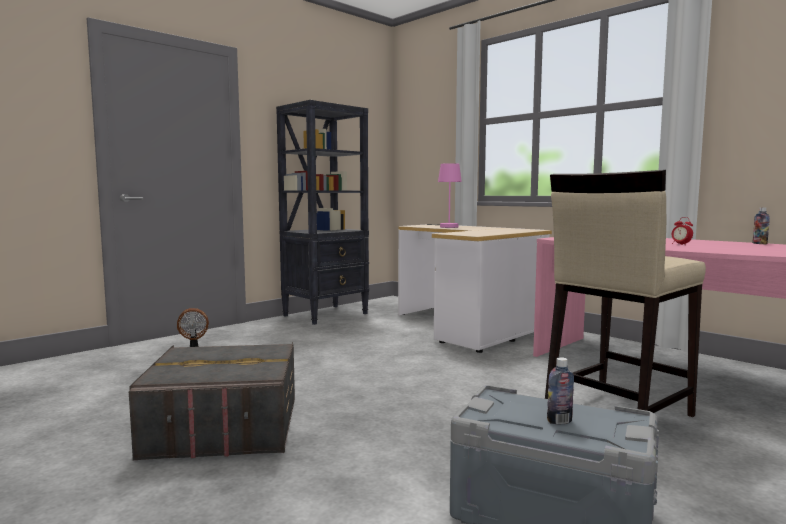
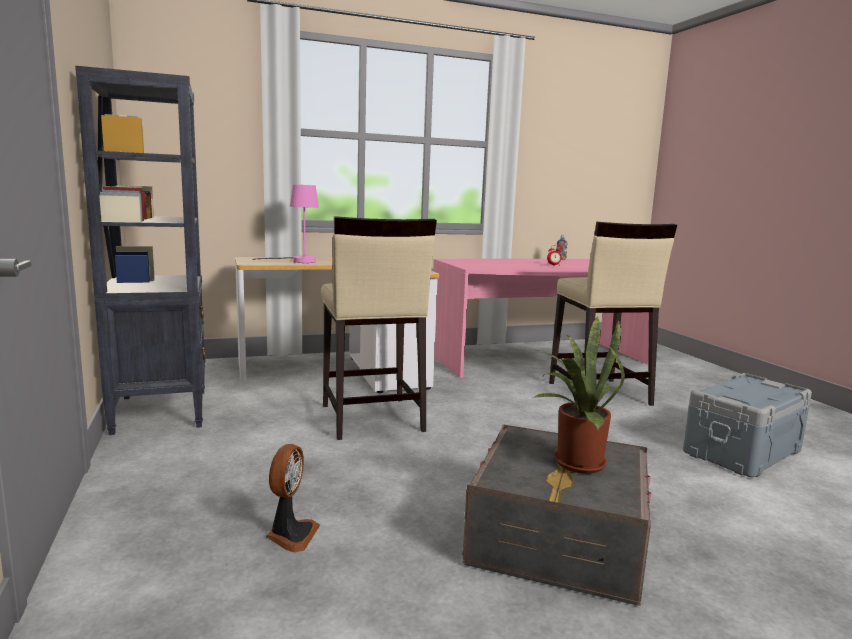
camera: 65 degrees left, 5 degrees up
bottle [547,357,574,424] -> none
none -> beige stool [321,216,437,440]
none -> potted plant [532,317,625,474]

